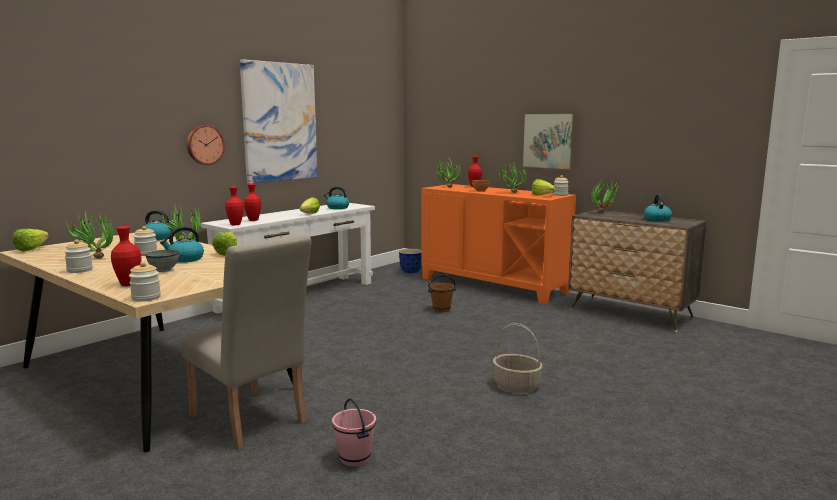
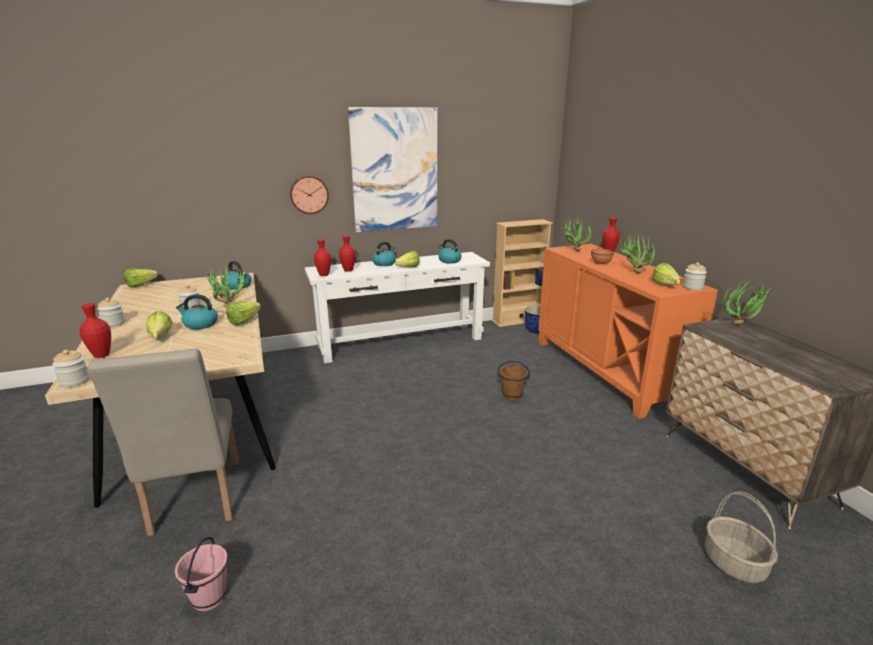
camera: 30 degrees right, 10 degrees up
potted plant [65,212,113,259] -> none
grey bowl [146,250,179,272] -> lettuce [146,311,172,338]
basket [493,323,543,393] -> basket moved to [705,491,778,583]
picture [521,112,576,171] -> none
kettle [644,194,672,221] -> kettle moved to [372,242,396,266]
none -> beige bookcase [492,219,552,327]

